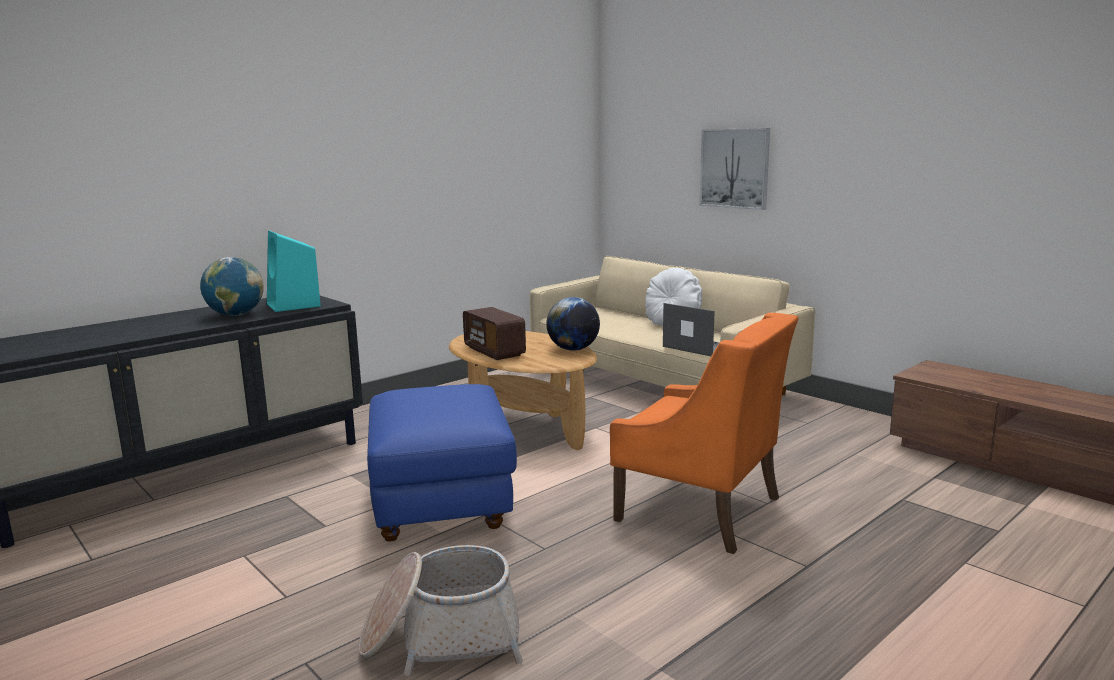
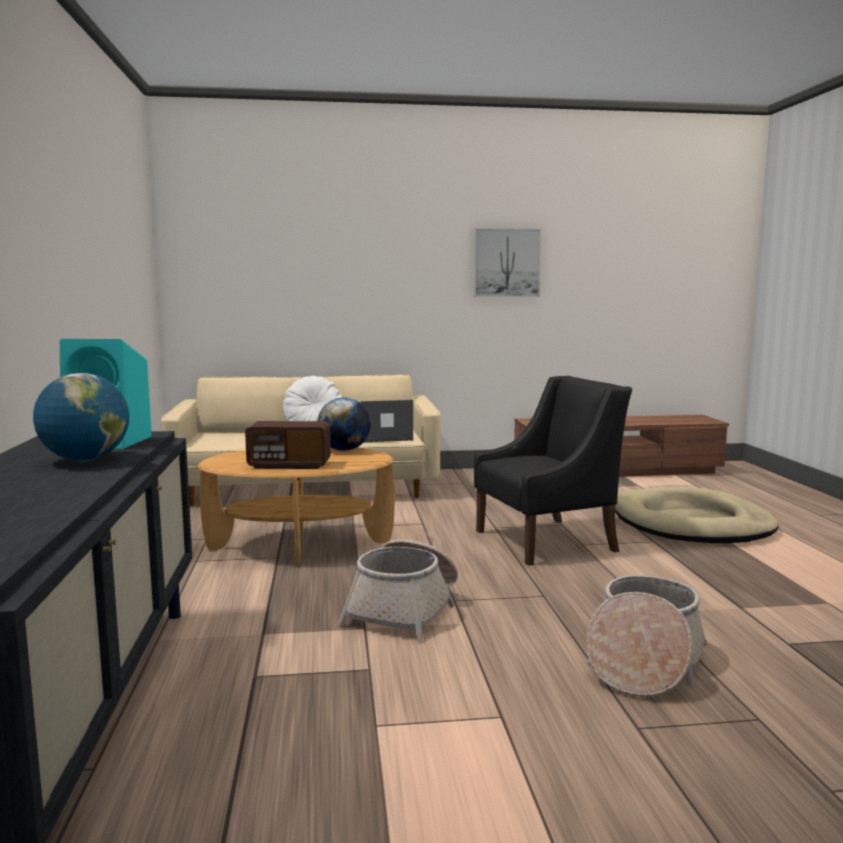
camera: 55 degrees left, 5 degrees down
blue ottoman [367,384,517,542] -> basket [338,539,458,641]
orange armchair [610,313,799,554] -> black armchair [474,376,632,566]
picture [699,128,770,210] -> picture moved to [474,228,542,297]
none -> beige dog bed [615,487,779,543]

